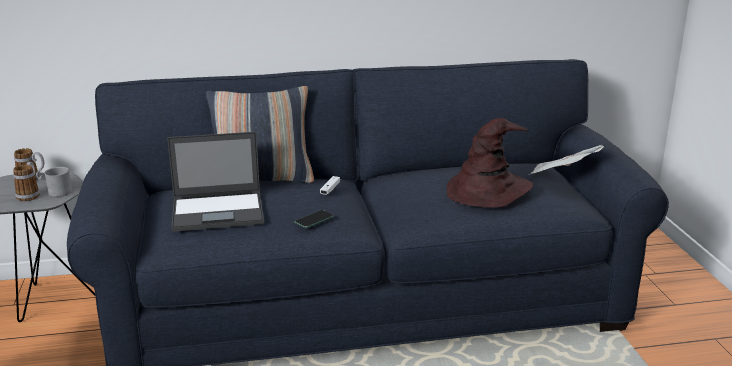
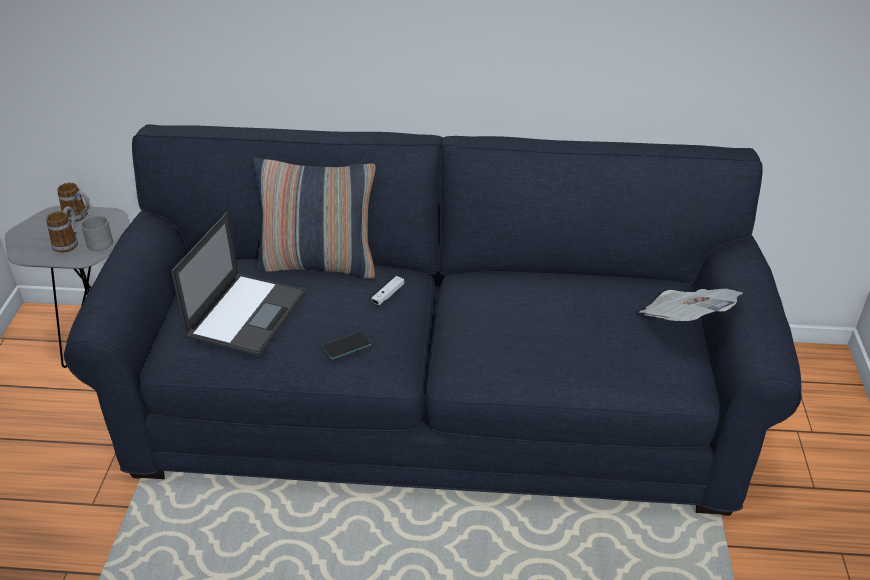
camera: 15 degrees right, 15 degrees up
laptop [167,132,264,232] -> laptop turned 75 degrees counterclockwise [171,212,306,356]
brown hat [447,118,533,207] -> none

